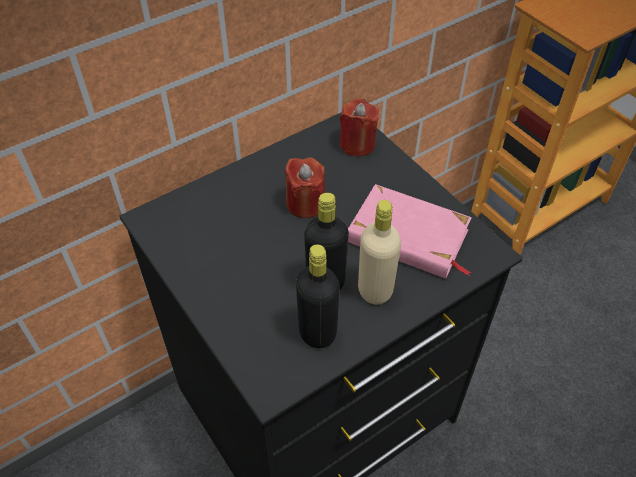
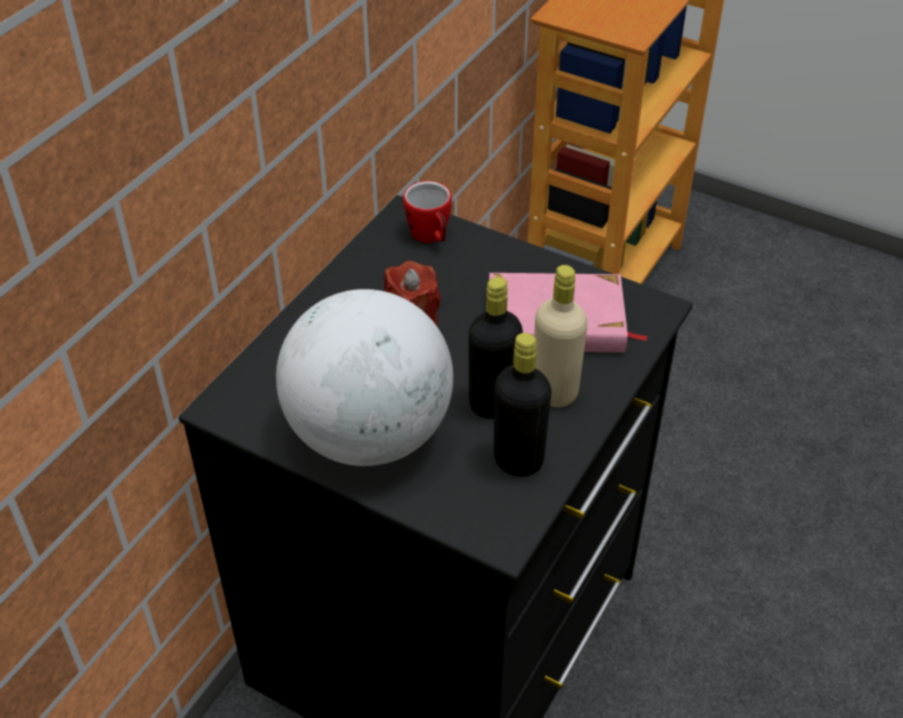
camera: 25 degrees left, 5 degrees down
red candle [340,98,379,156] -> mug [403,181,452,243]
none -> globe [276,289,453,466]

